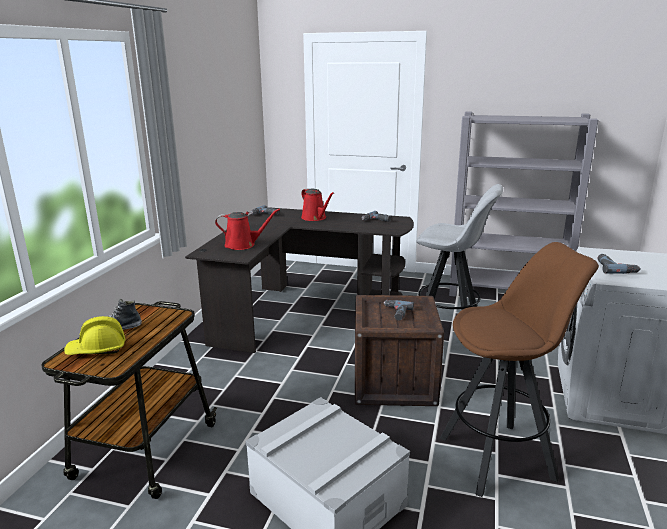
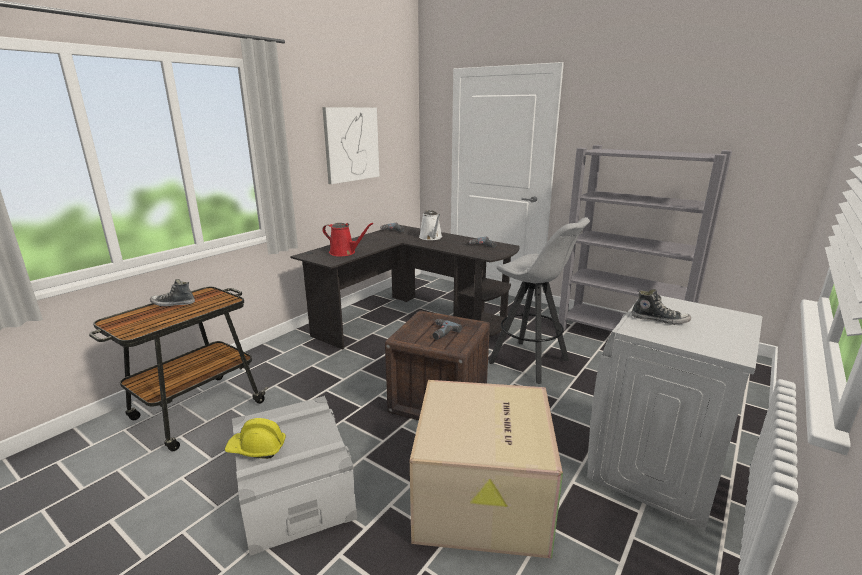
camera: 20 degrees right, 0 degrees up
yellow hard hat [64,316,125,355] -> yellow hard hat moved to [225,418,286,459]
red watering can [301,188,334,221] -> white watering can [419,210,442,240]
brown stool [440,242,599,497] -> cardboard box [410,380,563,559]
power drill [598,254,641,274] -> shoe [632,289,691,325]
none -> picture [322,107,380,184]

